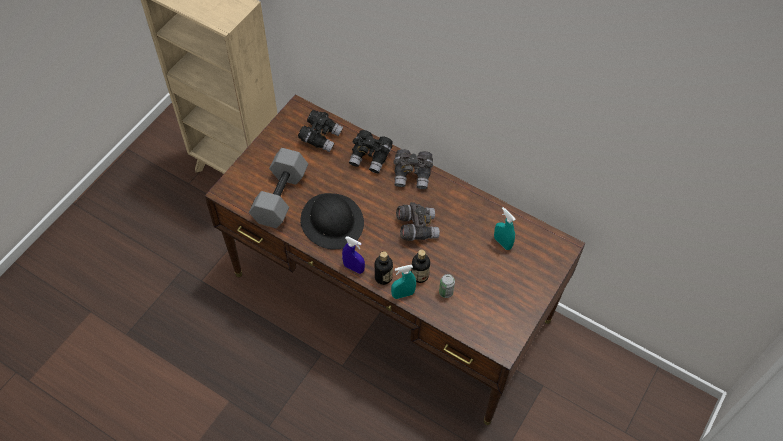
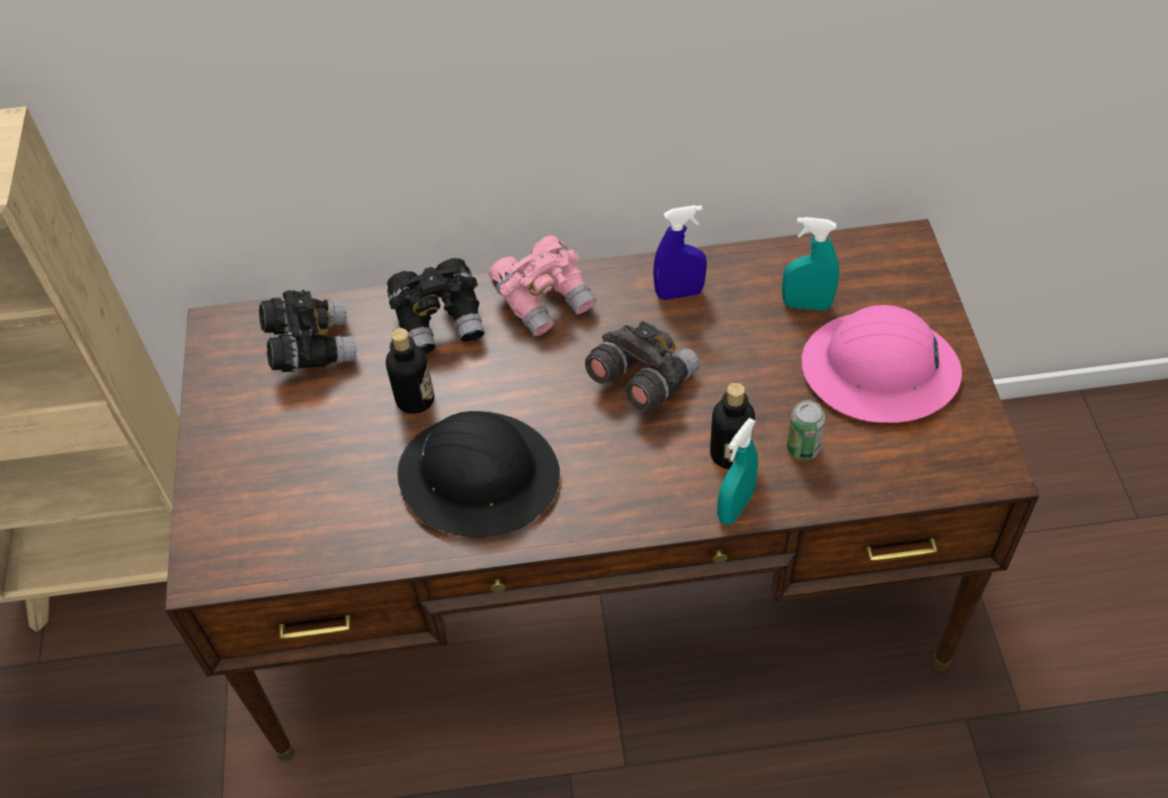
camera: 35 degrees left, 5 degrees down
grey dumbbell [249,148,308,228] -> none
blue spray bottle [342,236,365,274] -> blue spray bottle moved to [653,205,707,300]
bottle [375,251,393,285] -> bottle moved to [386,328,434,414]
grey binoculars [394,149,433,189] -> pink binoculars [489,235,596,337]
none -> pink hard hat [802,305,962,423]

